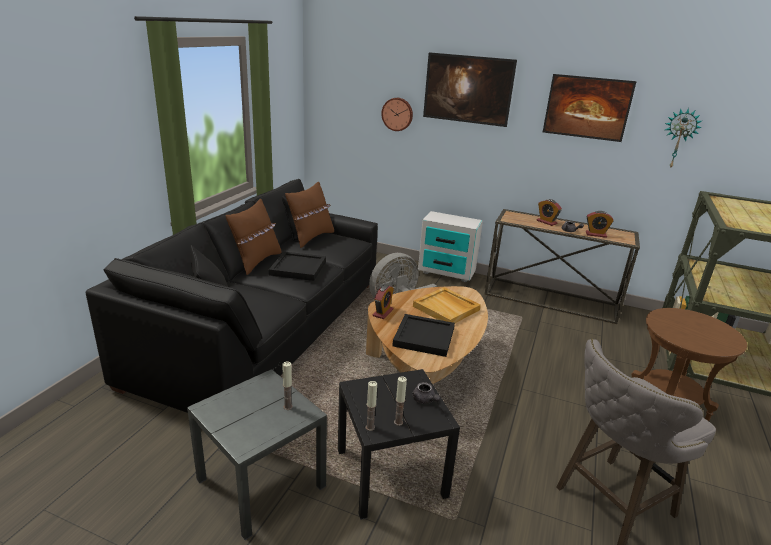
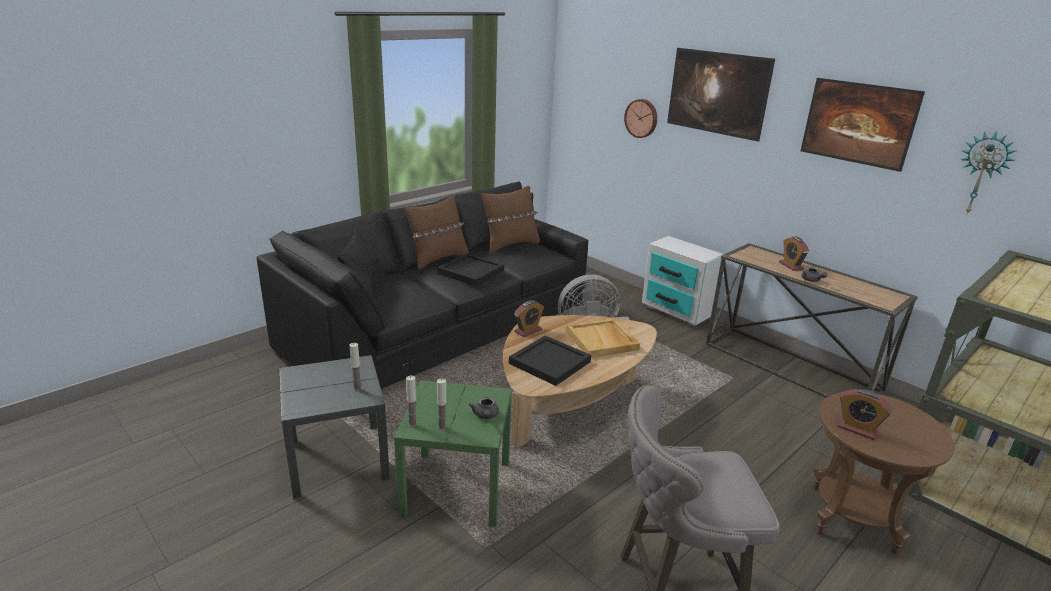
camera: 25 degrees right, 0 degrees up
black side table [338,369,460,520] -> green side table [394,380,512,527]
alarm clock [586,211,614,238] -> alarm clock moved to [837,389,892,440]

